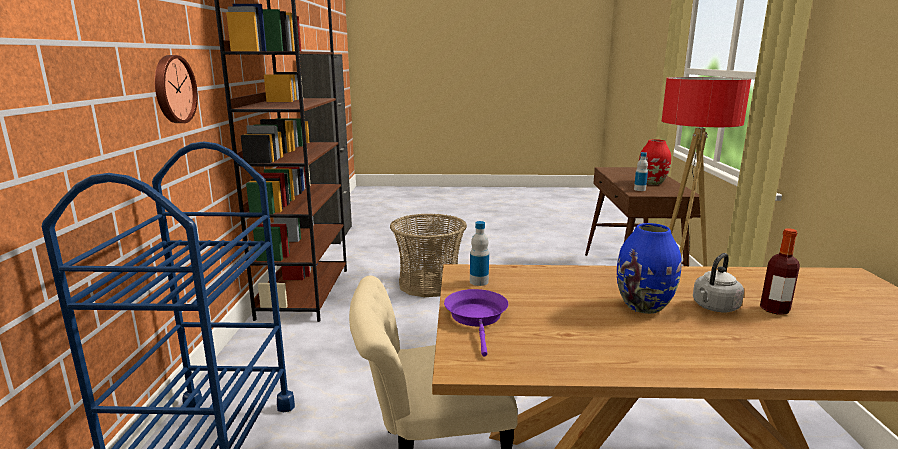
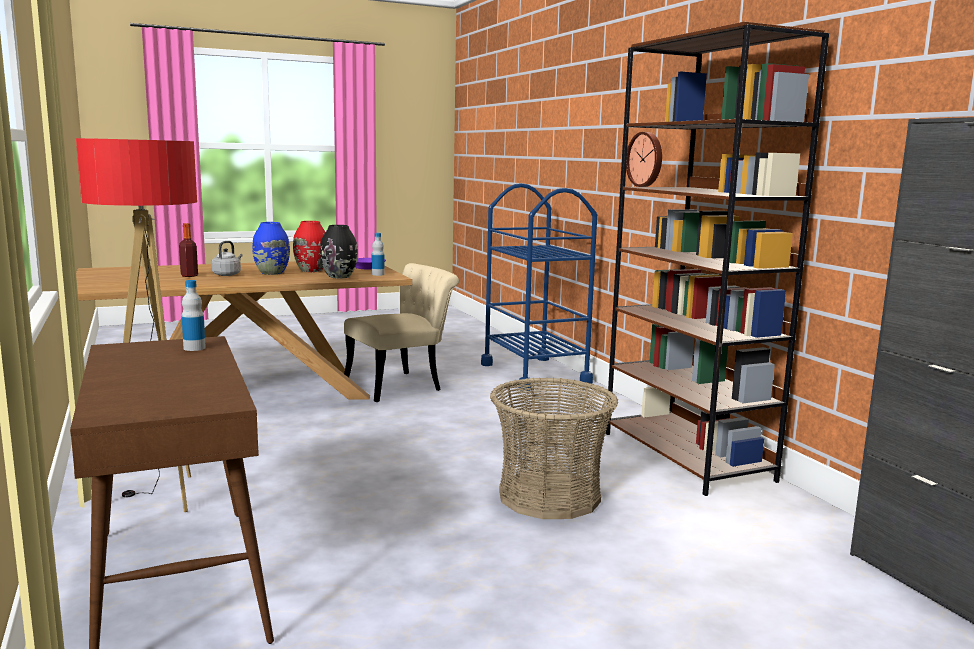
camera: 155 degrees right, 5 degrees down
red vase [639,139,671,185] -> red vase moved to [293,221,326,272]
none -> black vase [320,225,358,279]

